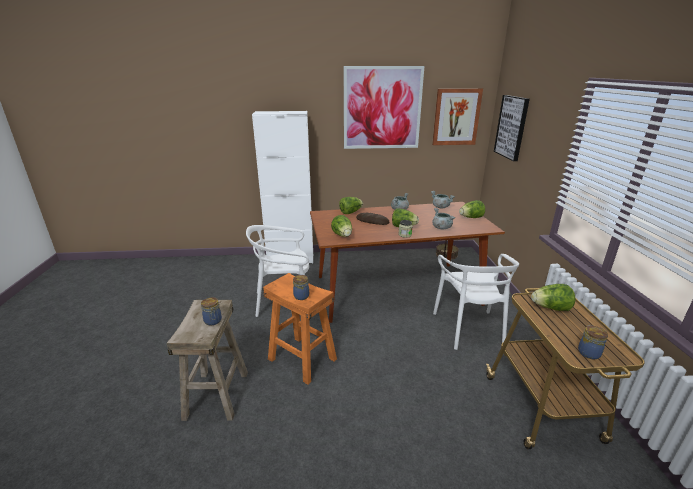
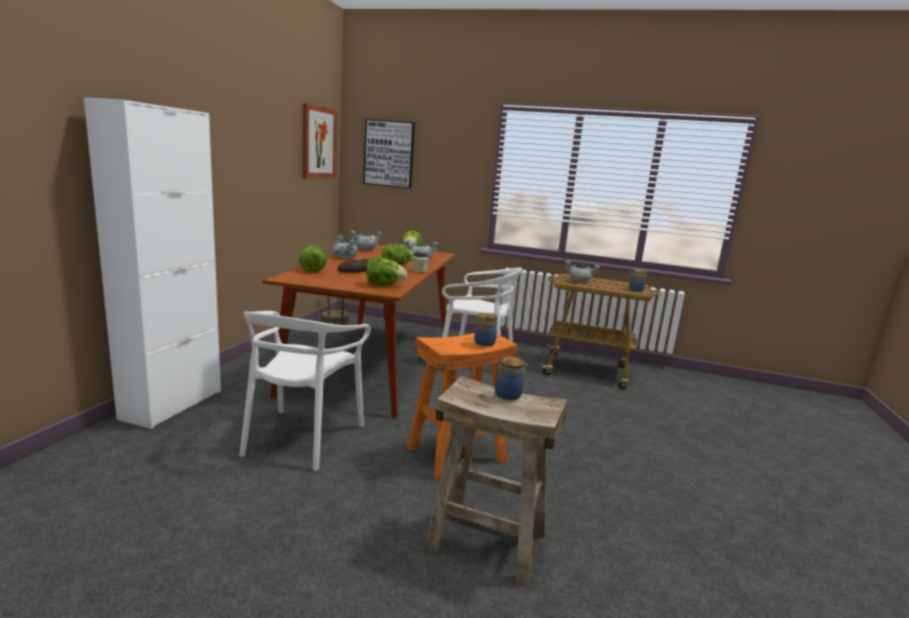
camera: 70 degrees left, 10 degrees down
picture [344,66,424,149] -> none
lettuce [531,284,575,311] -> grey cooking pot [565,261,600,283]

